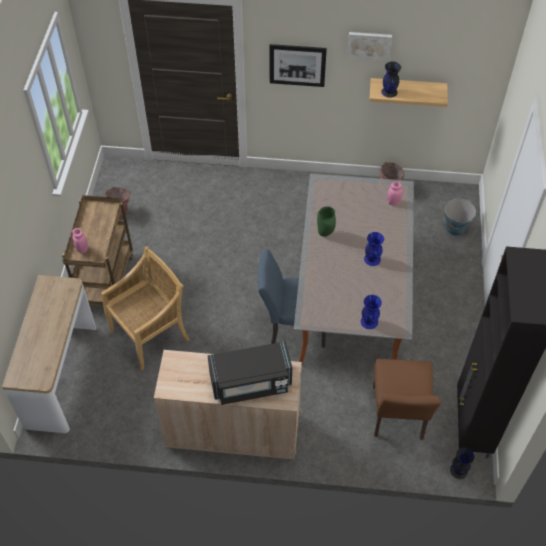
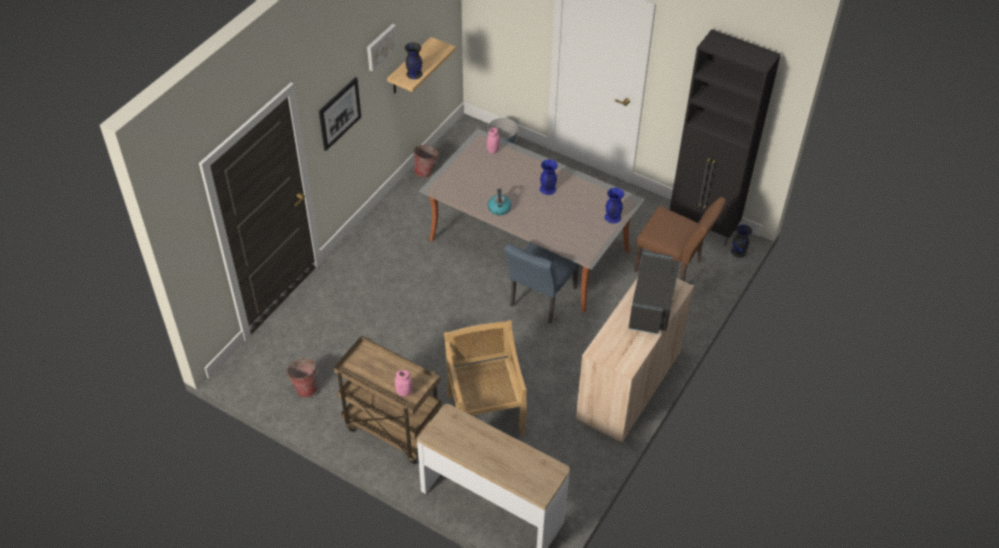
camera: 65 degrees left, 5 degrees down
green vase [317,206,336,237] -> kettle [488,188,511,215]

